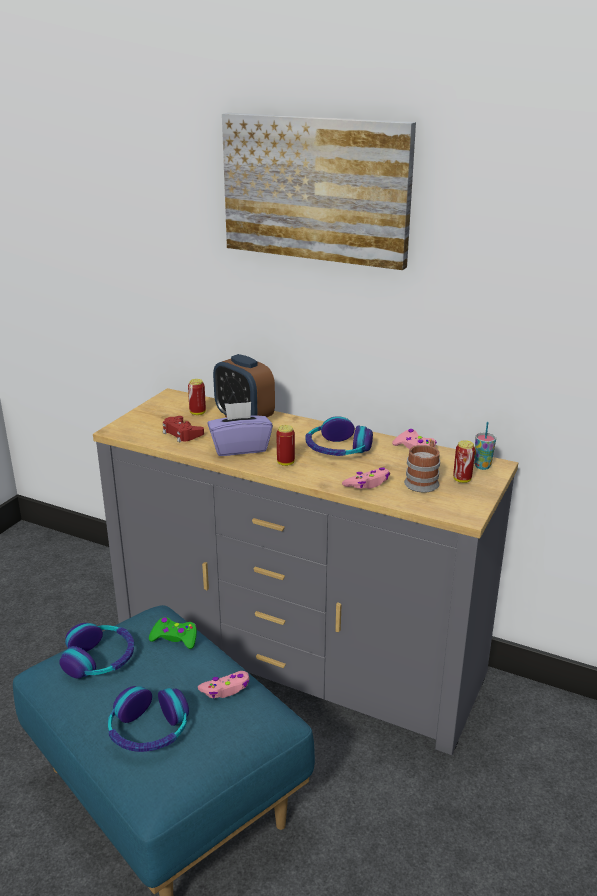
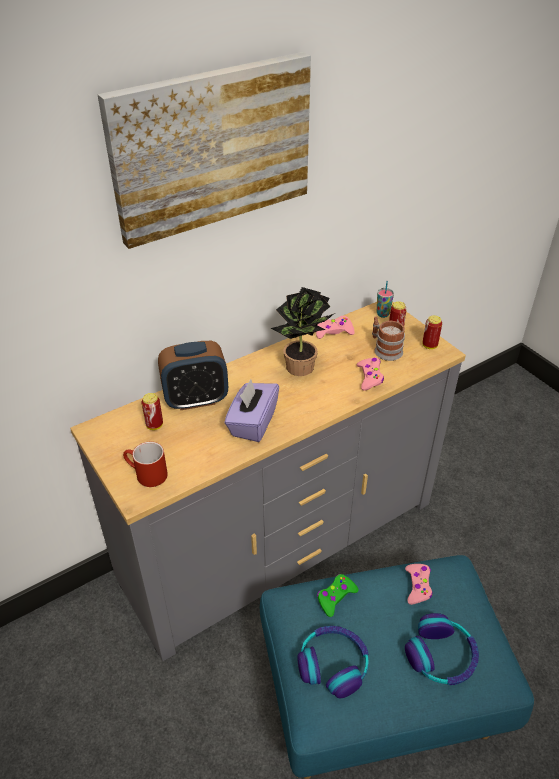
camera: 60 degrees left, 15 degrees up
red game controller [163,416,204,442] -> none
can [276,425,295,466] -> can moved to [422,315,442,349]
headphones [305,416,373,456] -> potted plant [271,287,335,376]
none -> red mug [123,442,168,487]

